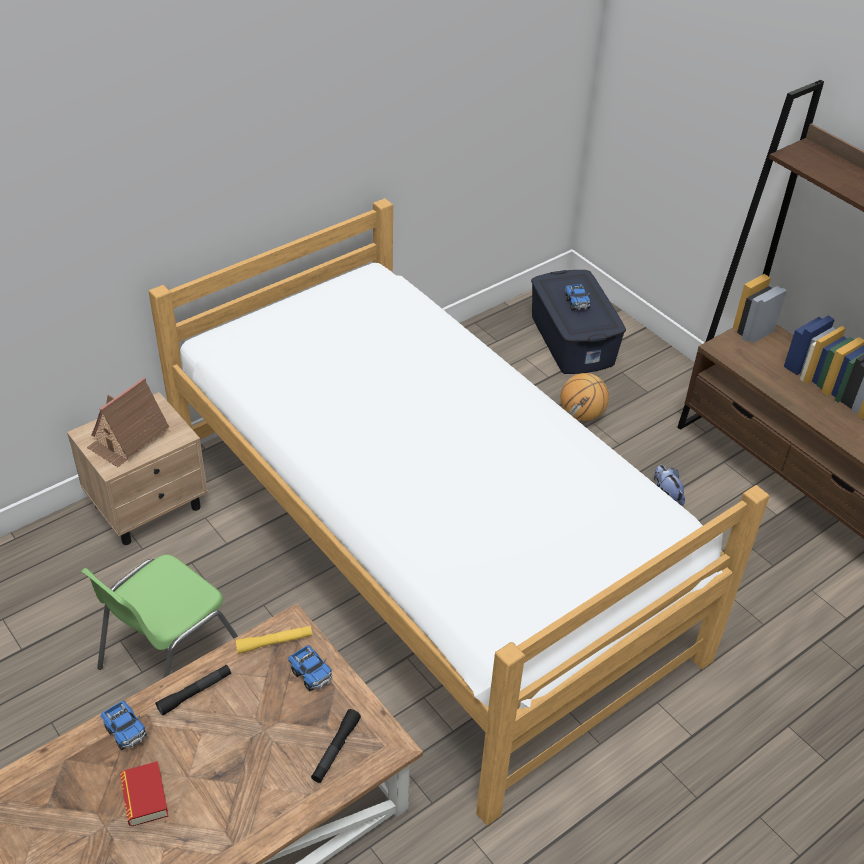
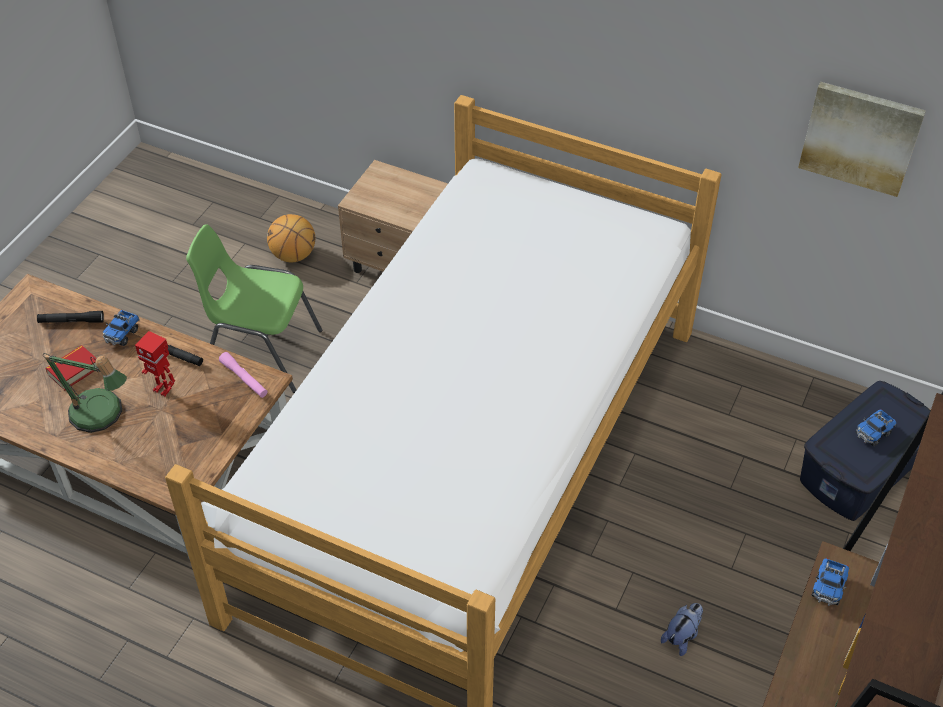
camera: 65 degrees right, 5 degrees up
toy house [87,377,169,467] -> none
yellow flashlight [235,626,312,654] -> pink flashlight [219,352,268,398]
toy truck [288,645,332,691] -> toy truck moved to [812,558,849,606]
black flashlight [311,709,361,783] -> black flashlight moved to [37,311,104,323]
basketball [561,373,609,421] -> basketball moved to [267,214,315,262]
none -> table lamp [43,353,127,433]
none -> toy robot [135,331,175,397]
none -> picture [798,82,926,197]

